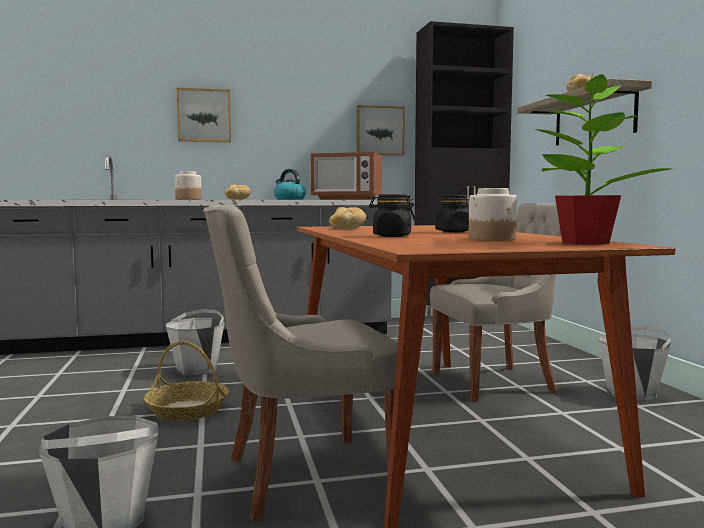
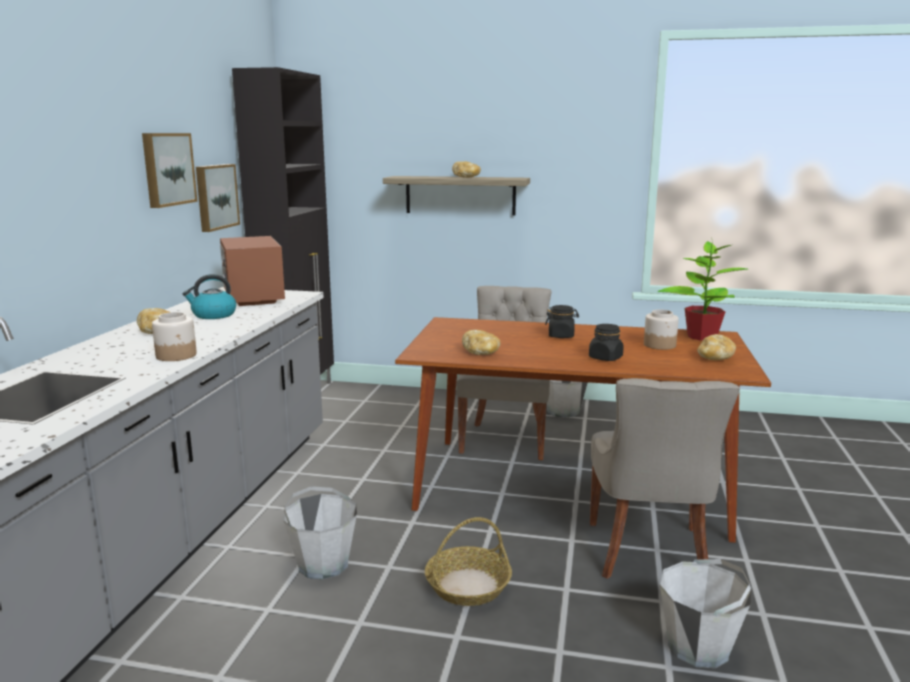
camera: 65 degrees left, 10 degrees up
picture [176,87,231,142] -> picture moved to [142,133,198,208]
microwave [311,152,382,200] -> microwave turned 120 degrees clockwise [220,236,285,306]
none -> bread [697,334,736,360]

